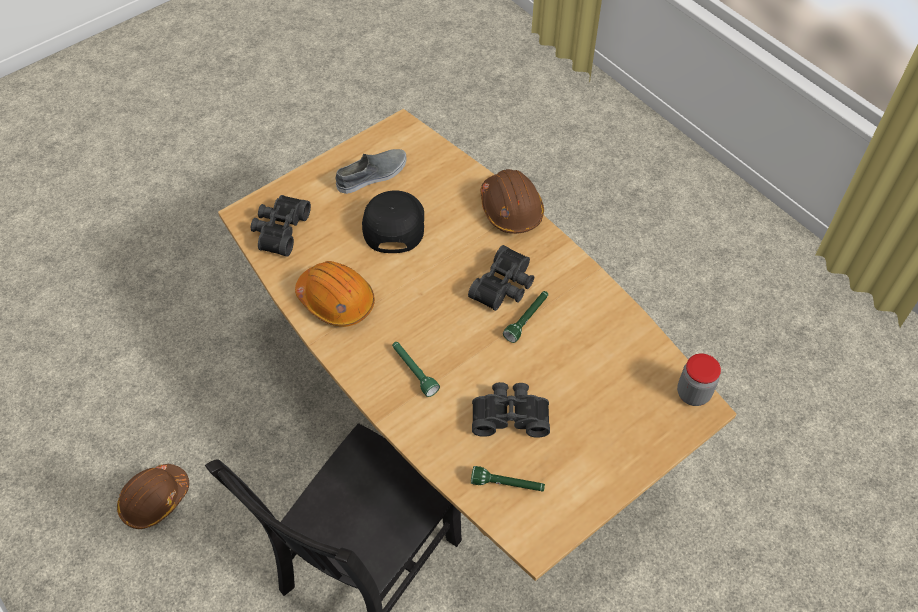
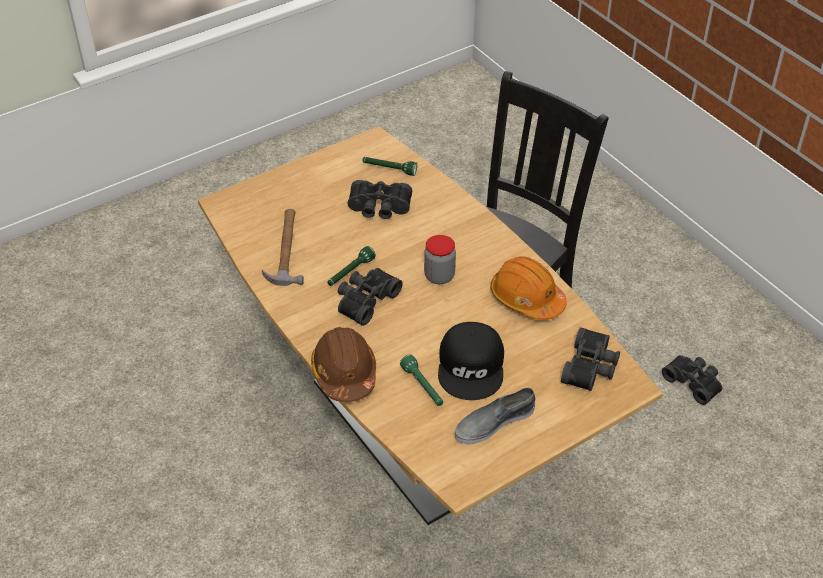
camera: 175 degrees left, 10 degrees down
brown hard hat [117,464,189,529] -> black binoculars [662,355,722,405]
green flashlight [392,342,440,397] -> green flashlight moved to [400,354,443,406]
jar [677,354,721,406] -> jar moved to [424,235,456,284]
none -> hammer [262,209,304,286]

